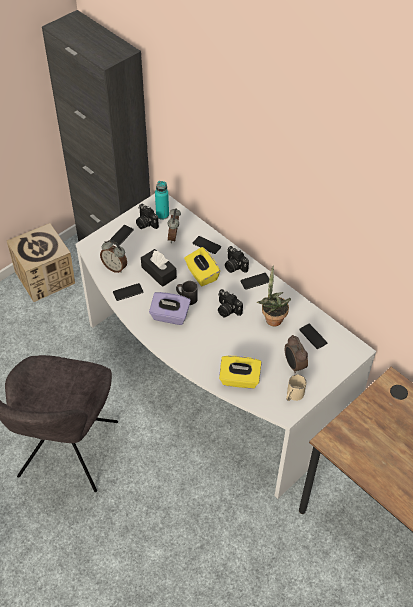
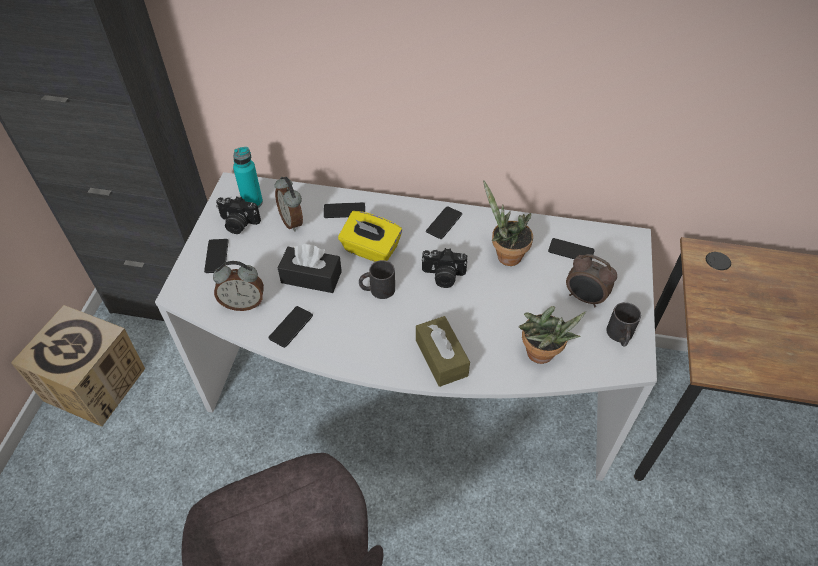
camera: 35 degrees left, 0 degrees up
purple tissue box [149,292,191,325] -> none
yellow tissue box [219,356,262,389] -> potted plant [519,306,586,364]
camera [225,246,249,273] -> none
beige mug [286,375,307,401] -> black mug [606,302,641,347]
none -> brown tissue box [416,316,470,387]

